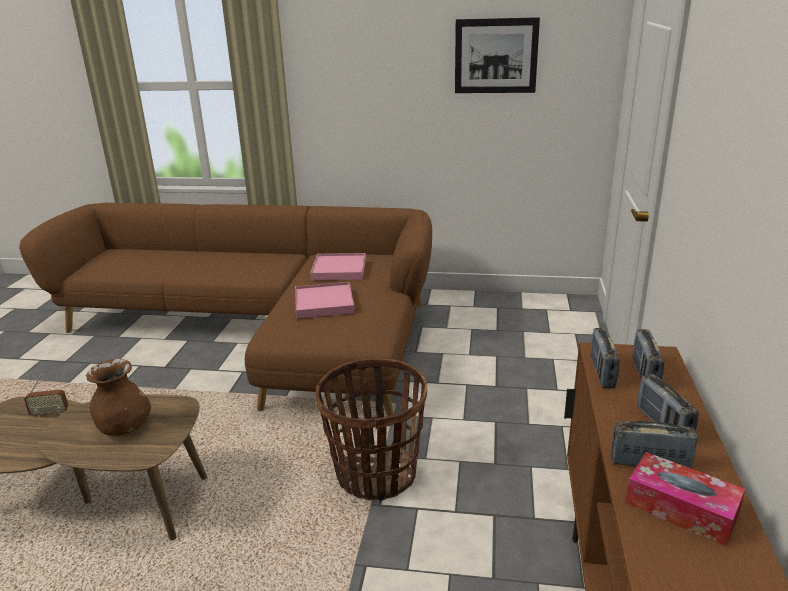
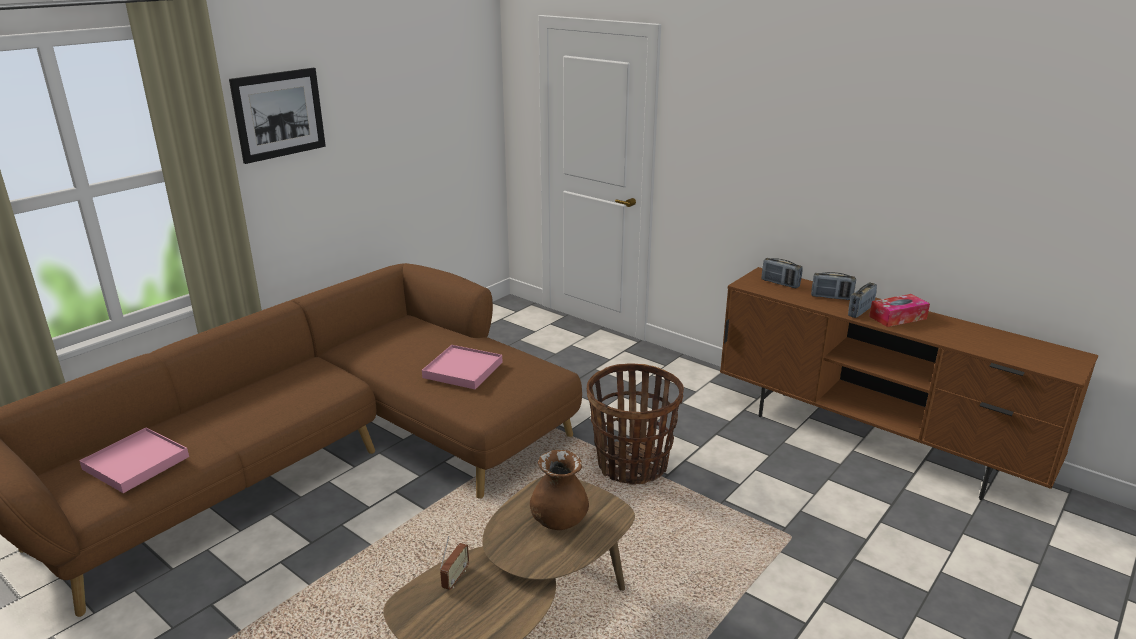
camera: 60 degrees left, 0 degrees up
pink tray [310,253,366,280] -> pink tray moved to [79,428,189,493]
picture [455,17,540,93] -> picture moved to [229,68,326,164]
radio [590,328,620,388] -> none

